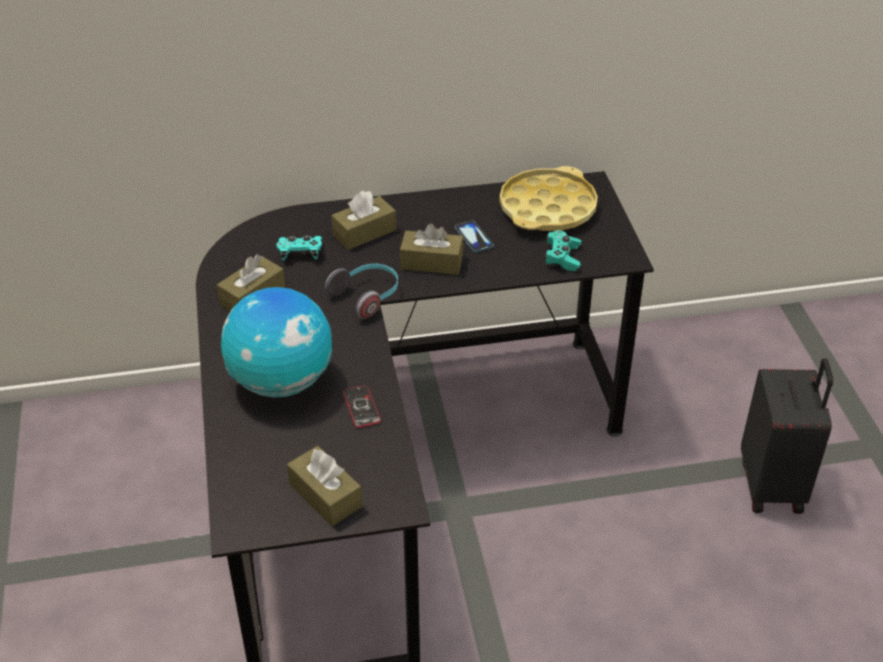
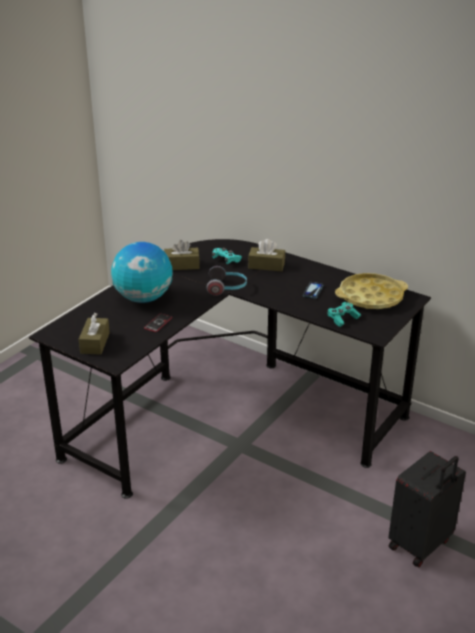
camera: 45 degrees right, 10 degrees down
brown tissue box [400,223,464,275] -> none

